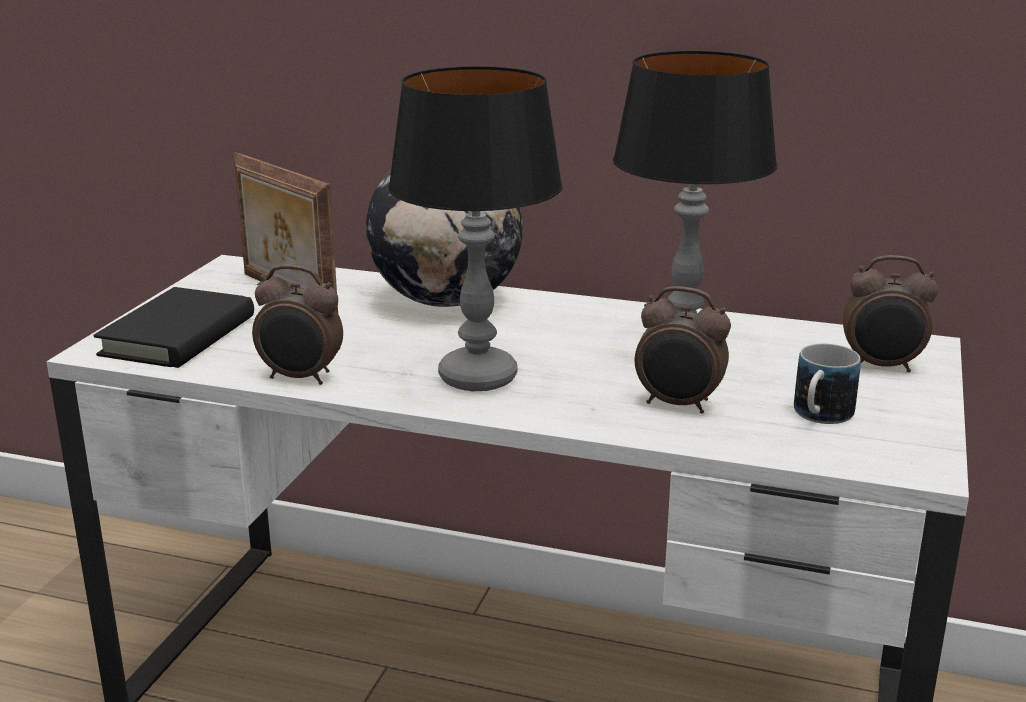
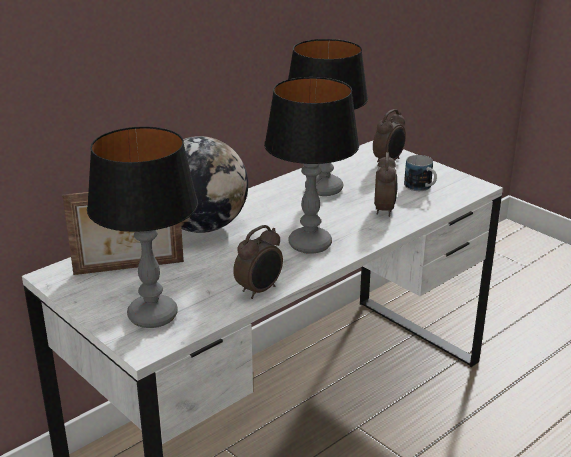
camera: 60 degrees left, 5 degrees up
black book [93,287,254,368] -> table lamp [87,126,198,328]
alarm clock [635,286,731,414] -> alarm clock turned 45 degrees counterclockwise [374,152,397,217]

